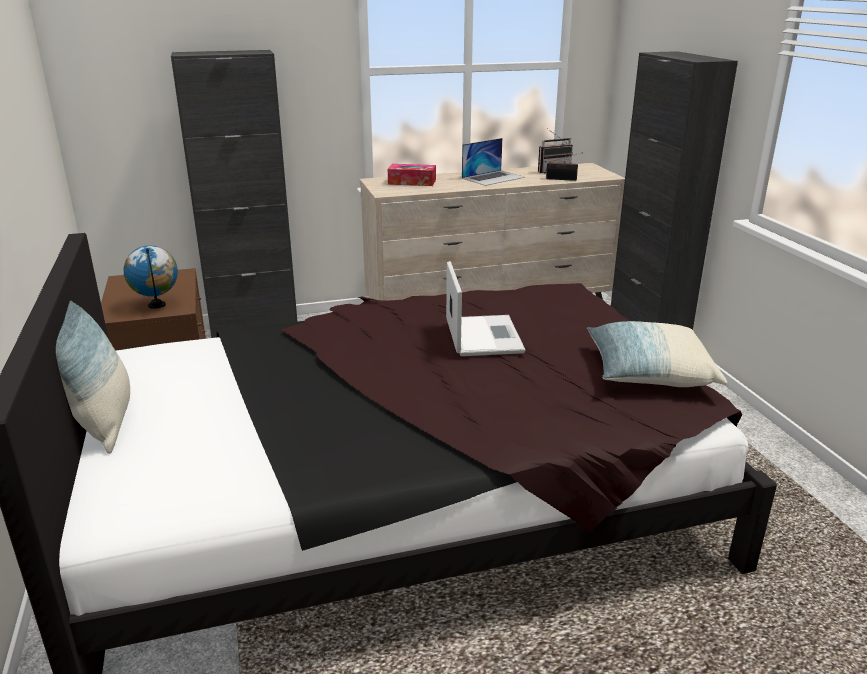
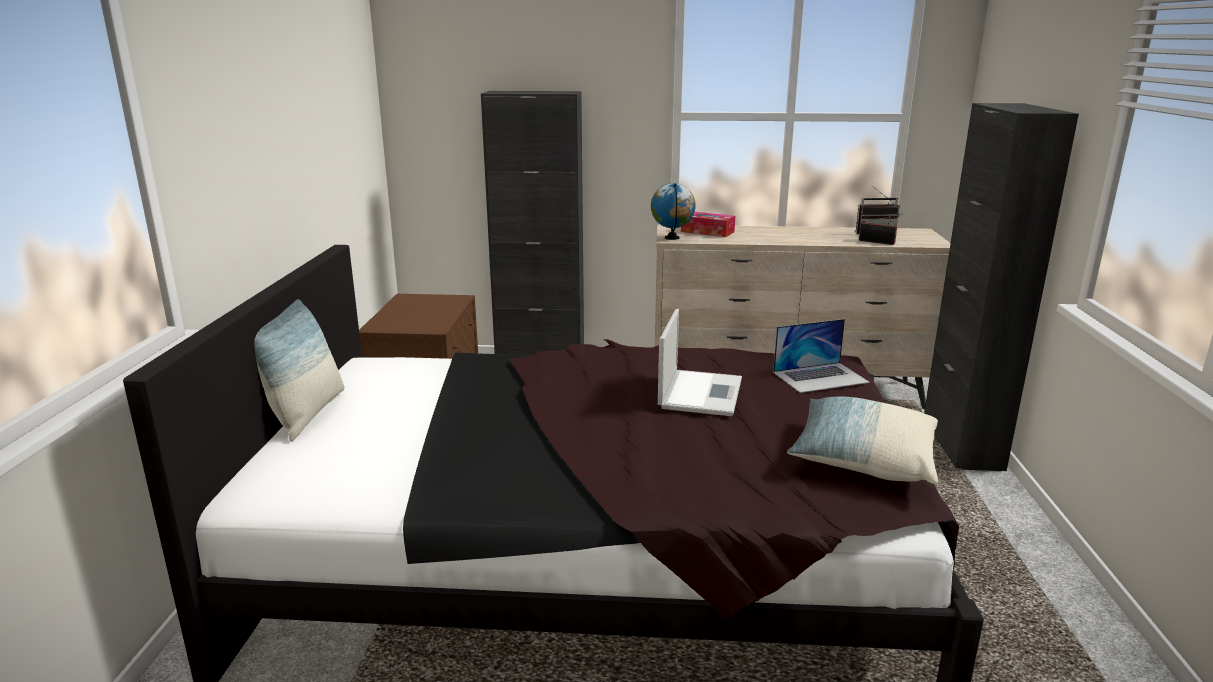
camera: 20 degrees right, 5 degrees down
globe [124,246,178,309] -> globe moved to [651,183,695,240]
laptop [462,138,525,186] -> laptop moved to [773,319,870,393]

